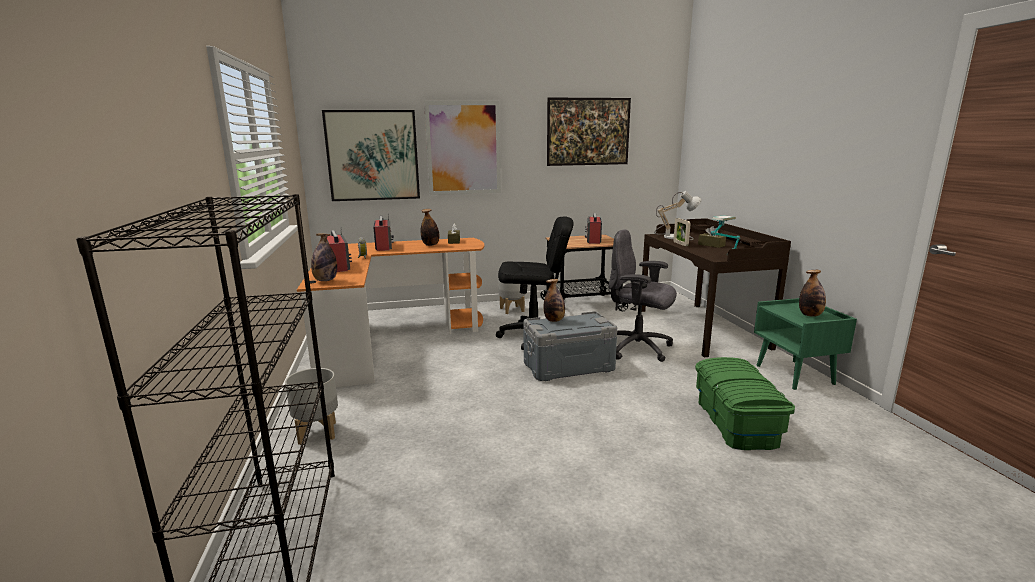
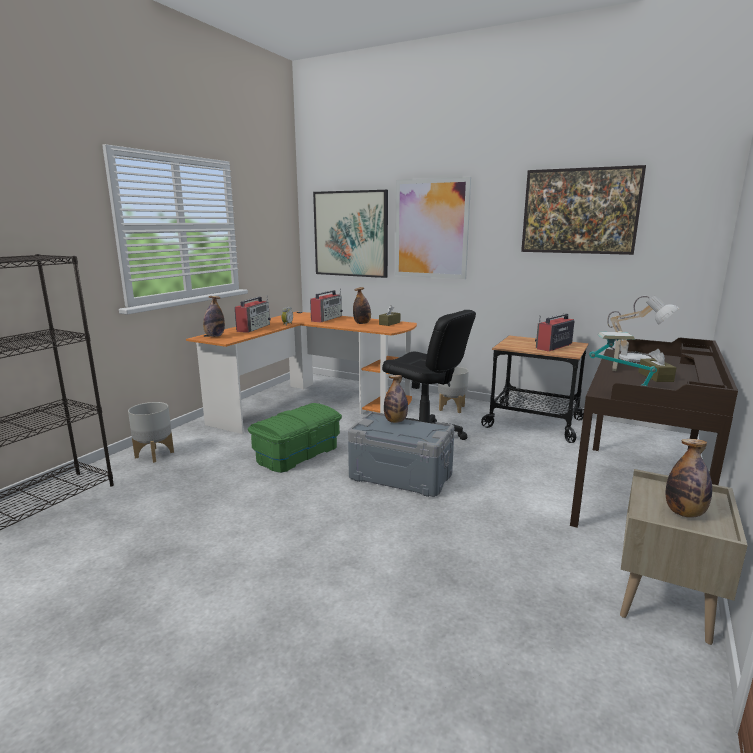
camera: 40 degrees right, 0 degrees up
grey office chair [608,229,677,362] -> none
green storage box [695,357,795,450] -> green storage box moved to [248,403,342,473]
green nightstand [754,298,857,390] -> beige nightstand [620,469,748,645]

